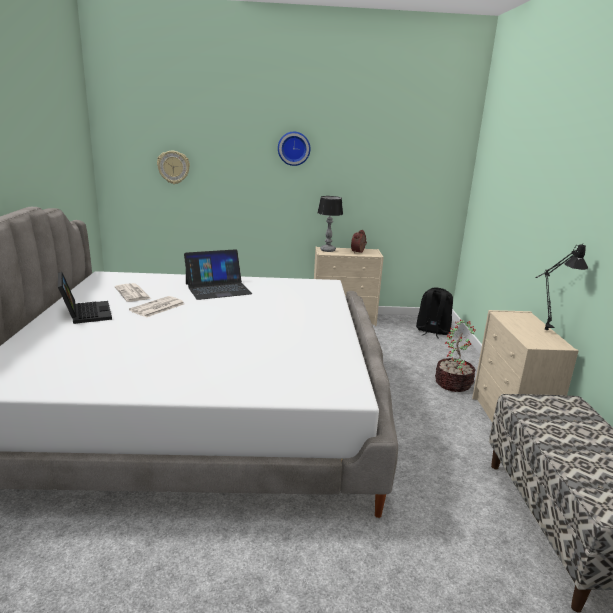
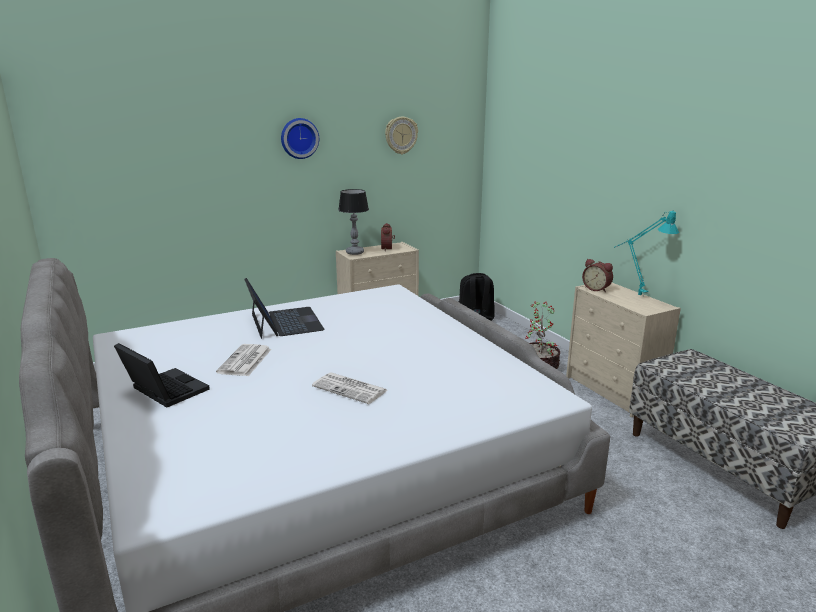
camera: 25 degrees left, 0 degrees up
newspaper [115,283,151,302] -> newspaper moved to [312,373,388,404]
wall clock [157,151,190,184] -> wall clock moved to [385,117,418,154]
laptop [184,249,253,300] -> laptop turned 60 degrees counterclockwise [244,278,325,339]
black table lamp [535,243,588,330] -> turquoise table lamp [614,211,679,297]
none -> alarm clock [582,259,613,292]

